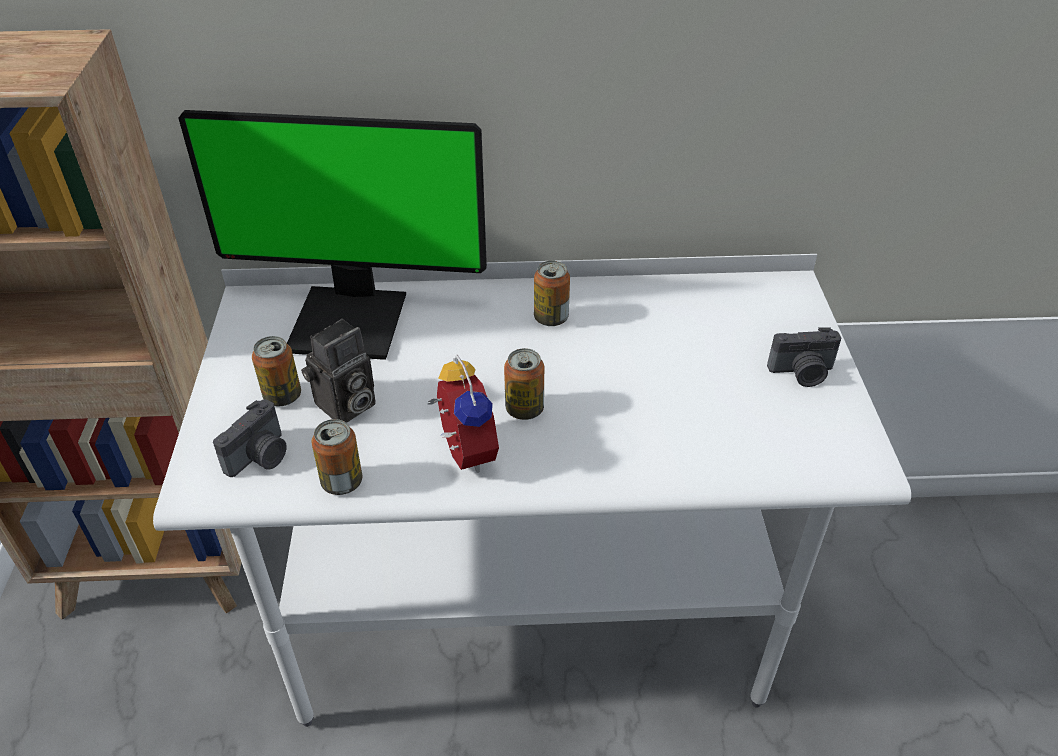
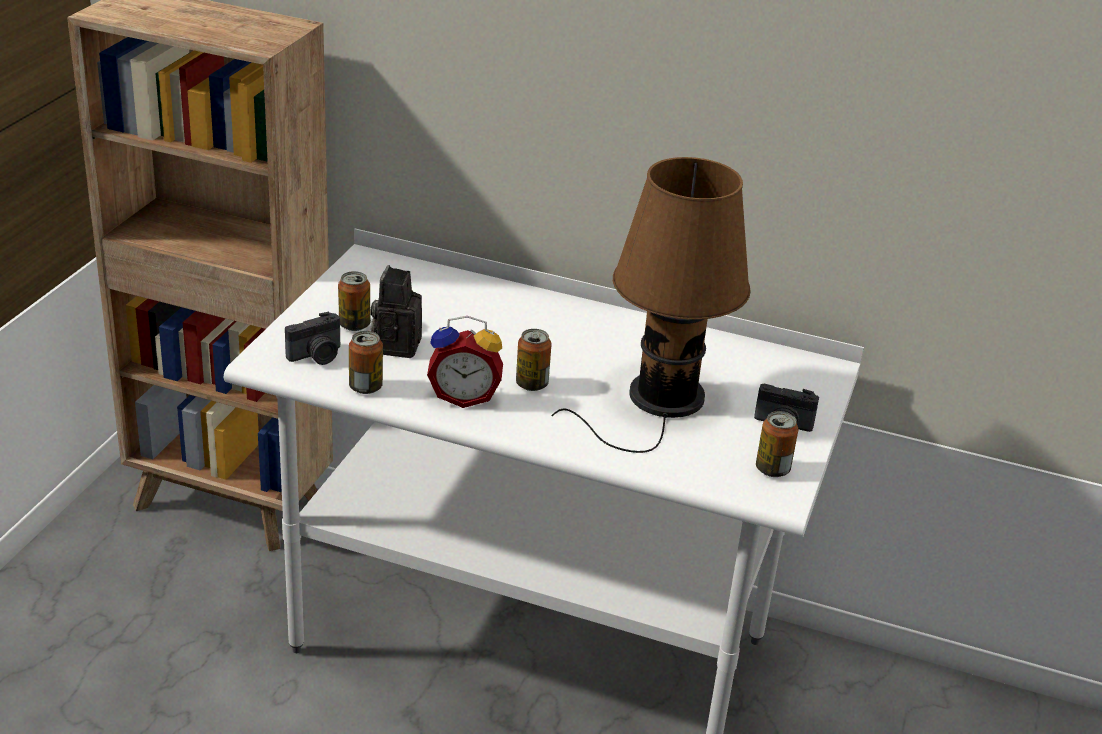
camera: 20 degrees right, 10 degrees down
monitor [178,110,487,360] -> none
camera [301,319,376,423] -> camera turned 120 degrees clockwise [371,265,422,358]
alarm clock [428,354,499,473] -> alarm clock turned 90 degrees clockwise [427,316,503,408]
can [534,261,570,326] -> can moved to [756,411,798,477]
none -> brown table lamp [551,157,751,453]

